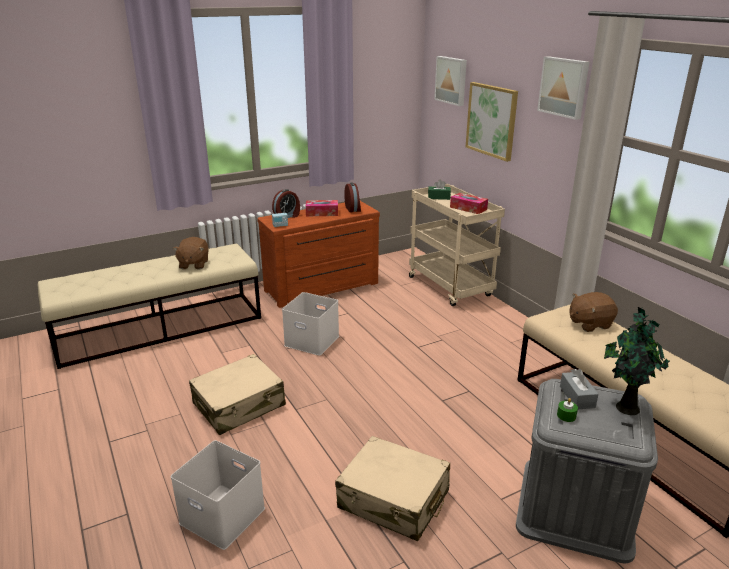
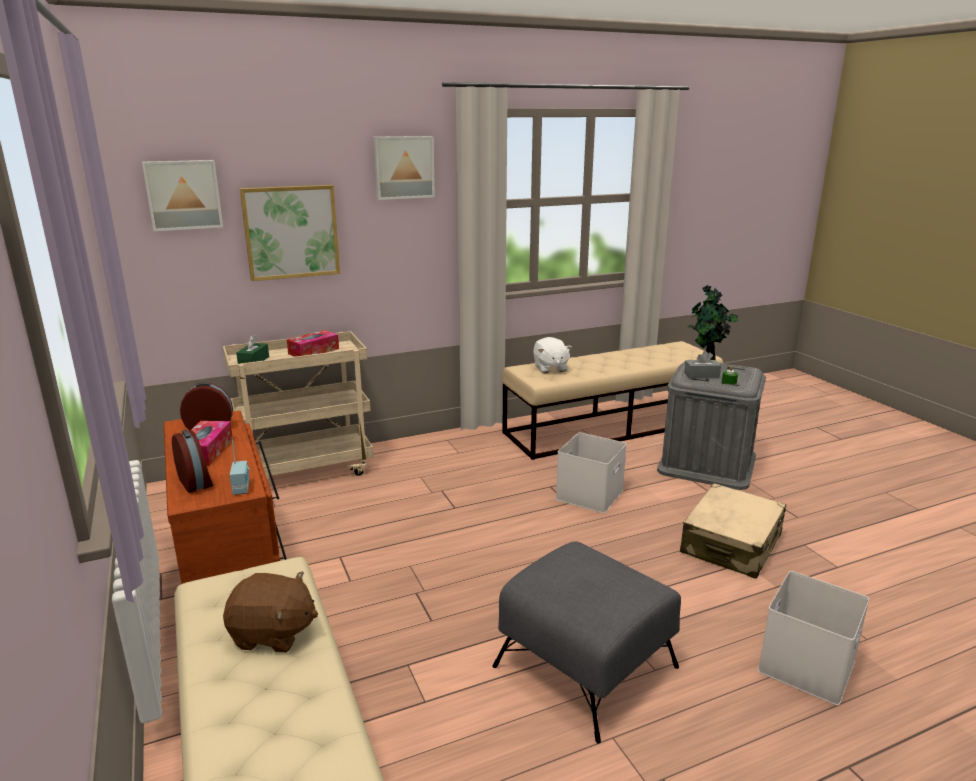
camera: 85 degrees left, 5 degrees down
beige suitcase [189,354,286,435] -> grey ottoman [492,542,681,743]
white storage box [282,292,339,356] -> white storage box moved to [556,432,627,513]
brown plush toy [570,292,618,332] -> white plush toy [533,337,572,373]

